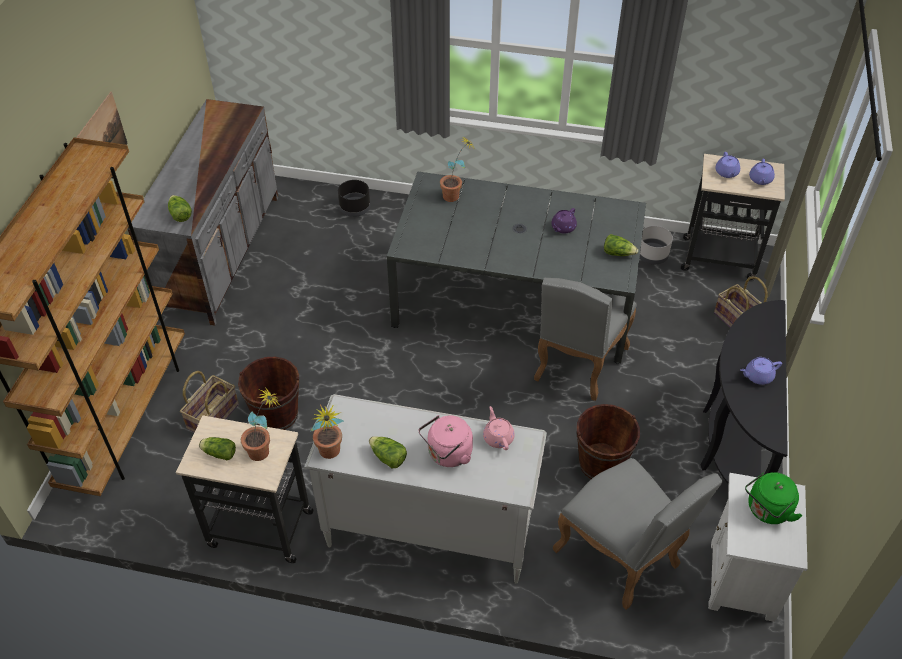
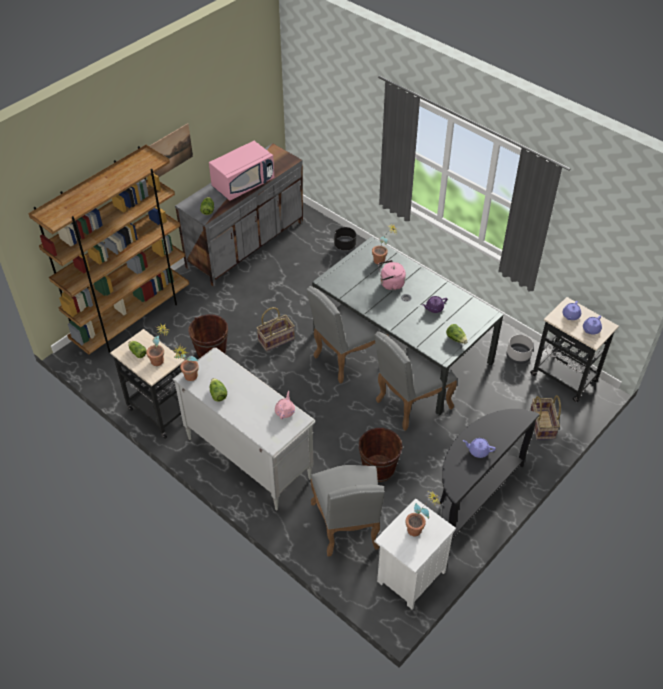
camera: 30 degrees right, 0 degrees up
basket [180,371,239,432] -> basket moved to [257,307,295,351]
pink kettle [418,415,473,467] -> pink kettle moved to [378,260,406,291]
green kettle [745,472,803,524] -> potted plant [406,492,440,536]
none -> pink microwave [209,141,274,201]
none -> grey chair [306,286,389,384]

